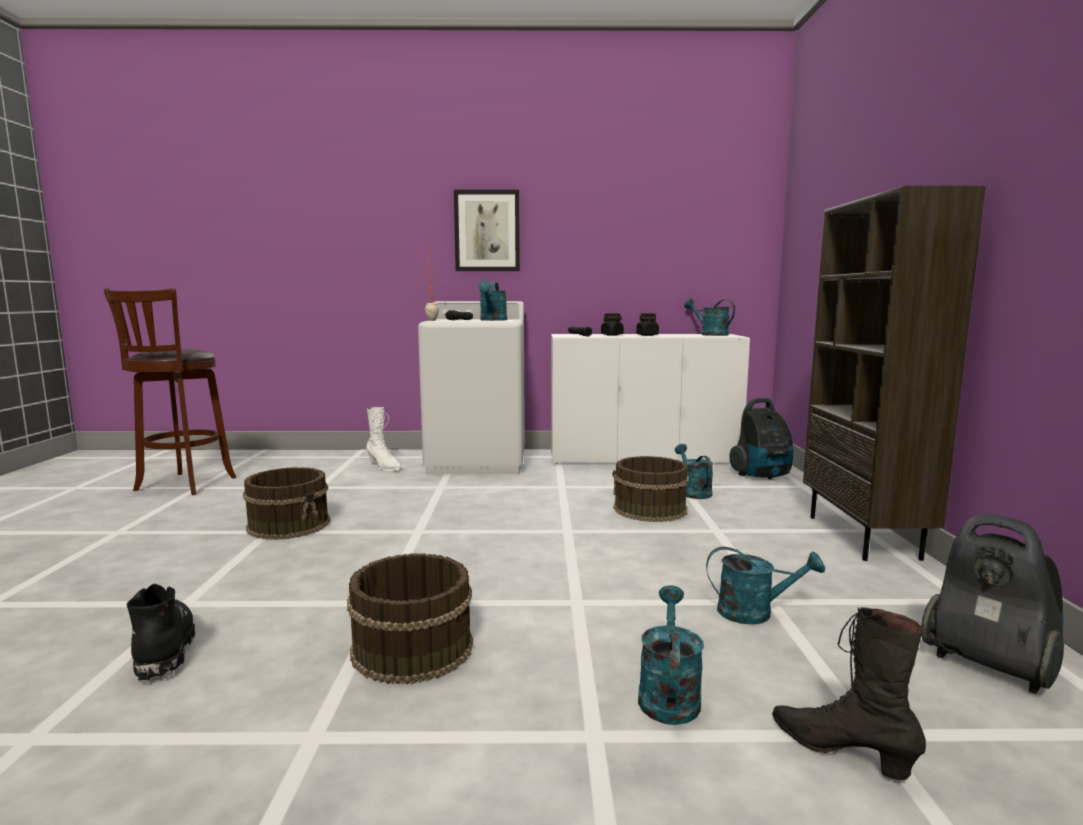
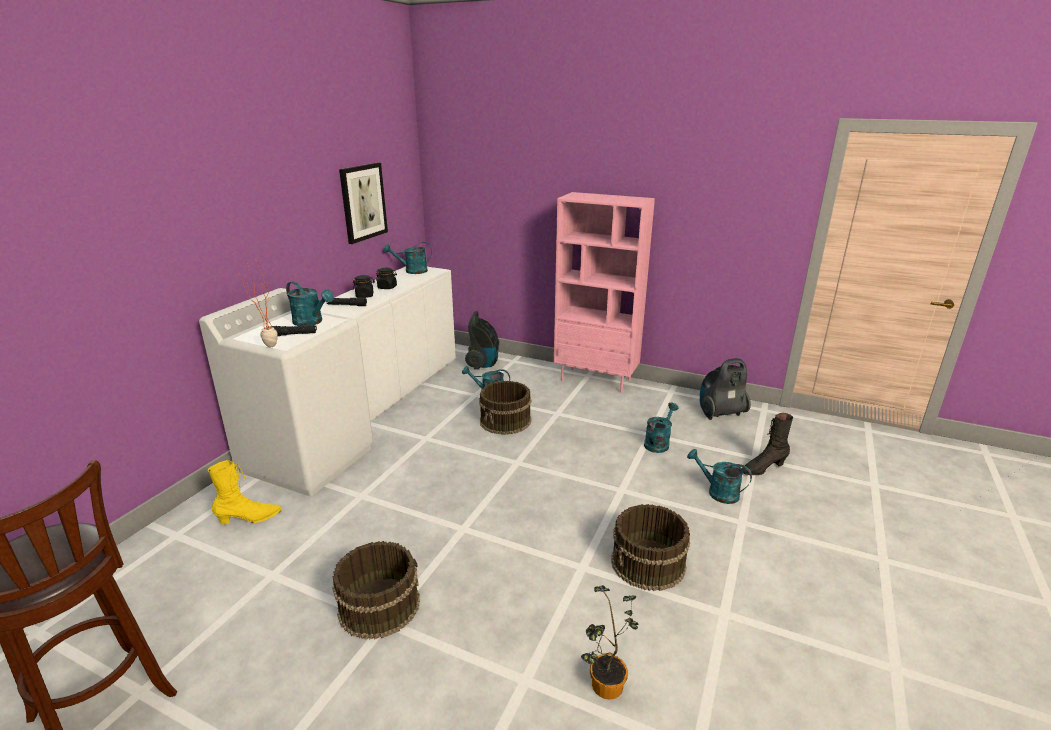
camera: 65 degrees left, 15 degrees up
black boot [126,584,195,682] -> potted plant [581,585,639,700]
white boot [366,407,401,471] -> yellow boot [208,460,282,524]
picture [454,190,520,271] -> picture moved to [339,162,388,244]
brown bookcase [803,186,986,561] -> pink bookcase [554,192,655,393]

